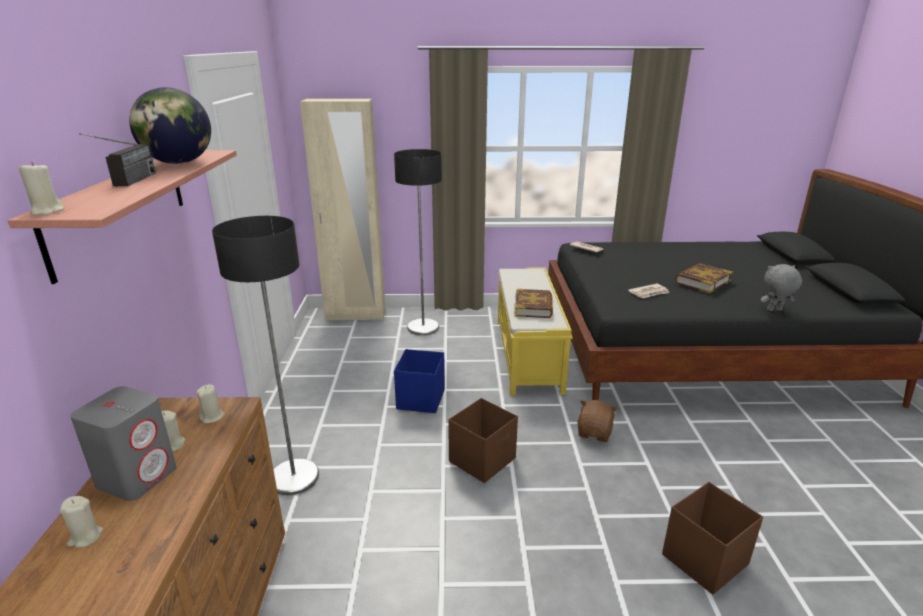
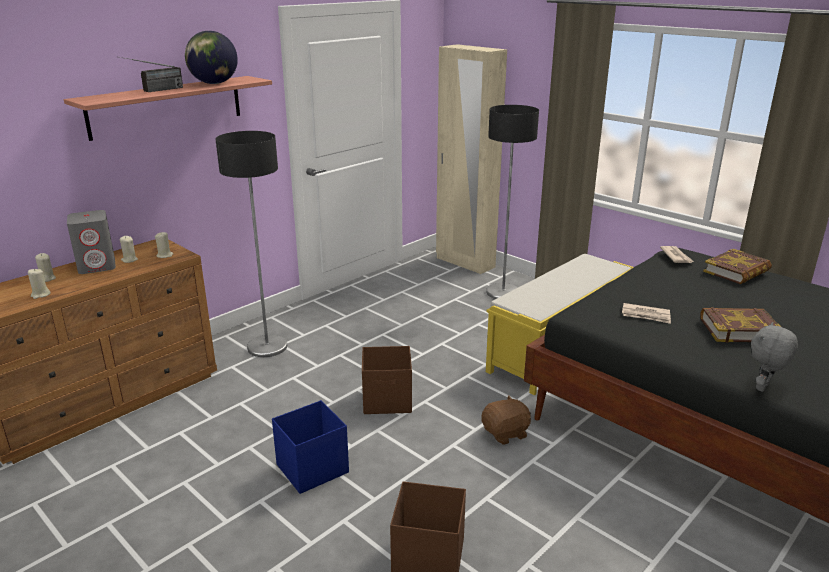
camera: 45 degrees right, 0 degrees up
beige candle [19,162,65,215] -> beige candle moved to [28,269,50,299]
blue storage box [394,349,445,413] -> blue storage box moved to [272,400,349,494]
book [514,289,553,318] -> book moved to [703,249,772,284]
grey plush toy [760,264,802,311] -> grey plush toy turned 90 degrees counterclockwise [751,322,798,392]

